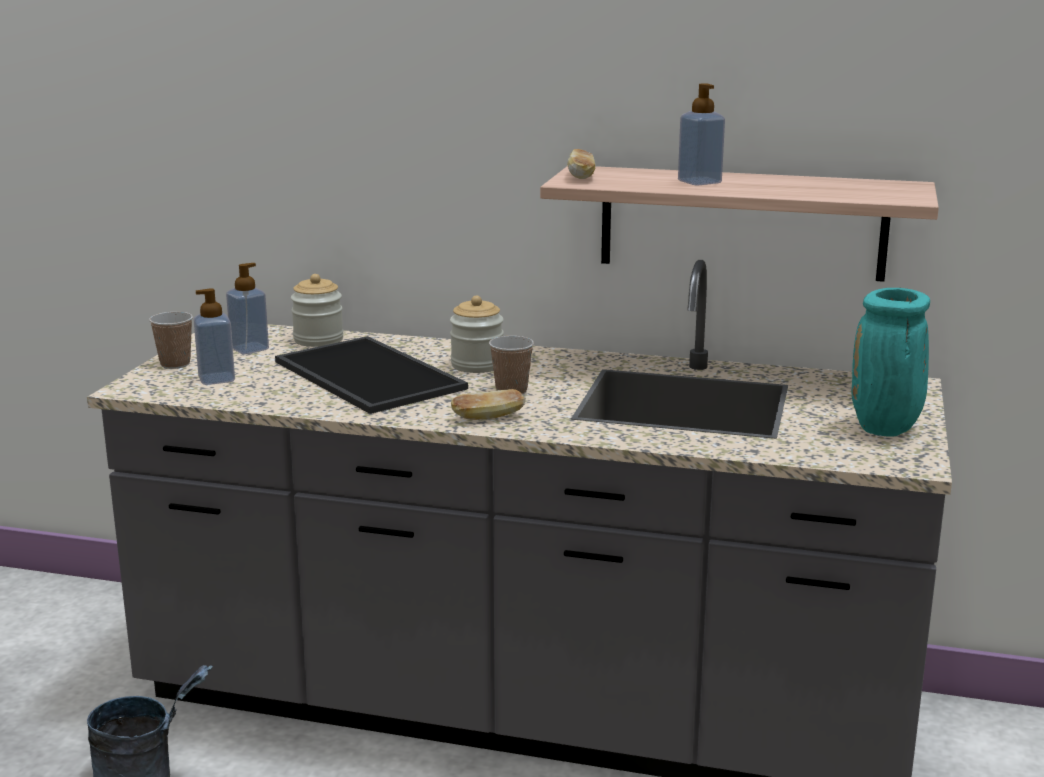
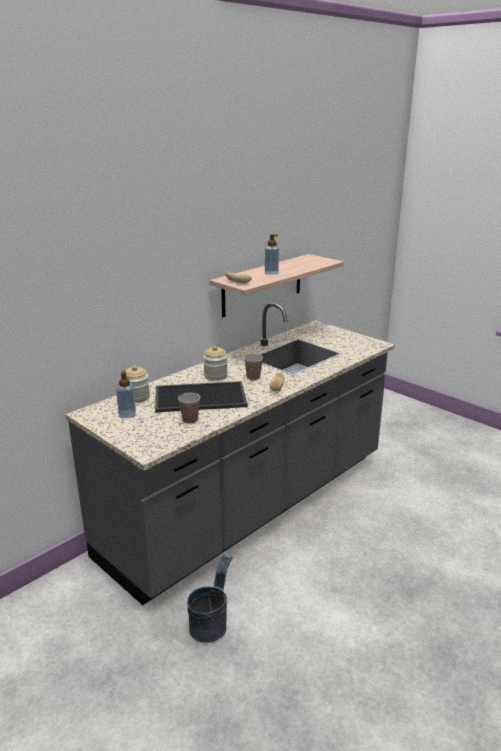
camera: 60 degrees left, 5 degrees up
cup [149,312,193,369] -> cup moved to [178,393,200,424]
soap dispenser [194,289,235,385] -> none
turquoise vase [852,288,930,437] -> none

